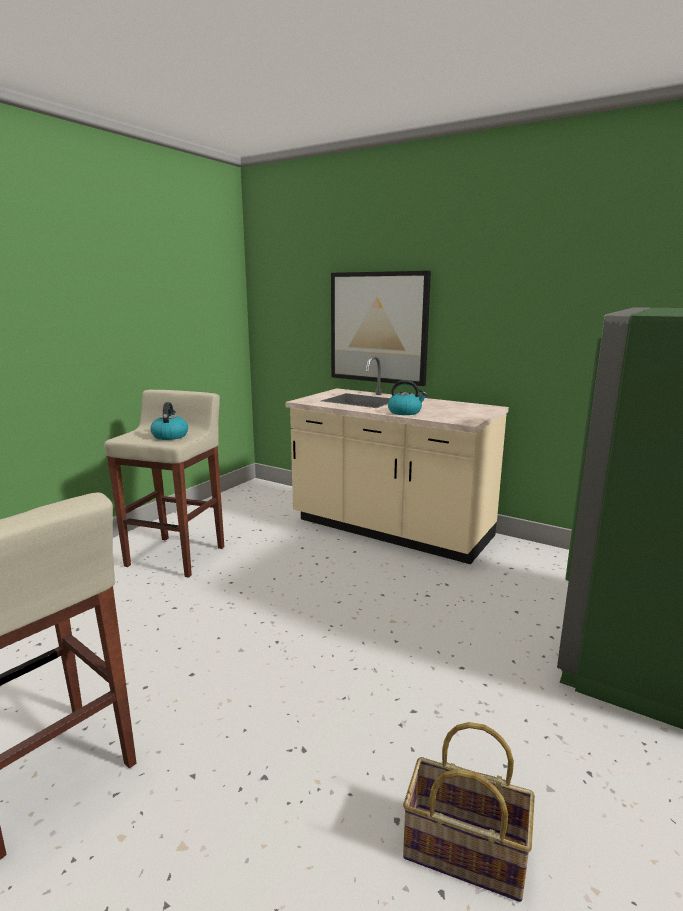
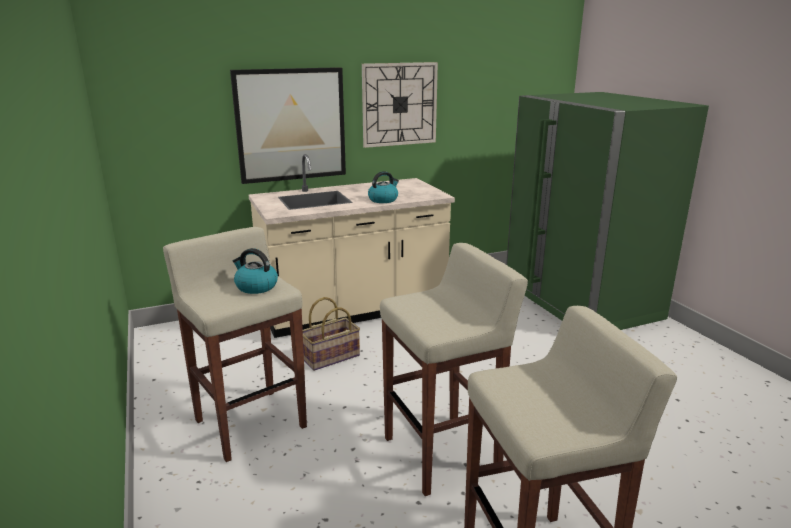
camera: 55 degrees left, 5 degrees up
basket [403,722,535,902] -> basket moved to [303,297,360,371]
none -> wall clock [362,62,438,148]
none -> beige stool [380,243,528,496]

